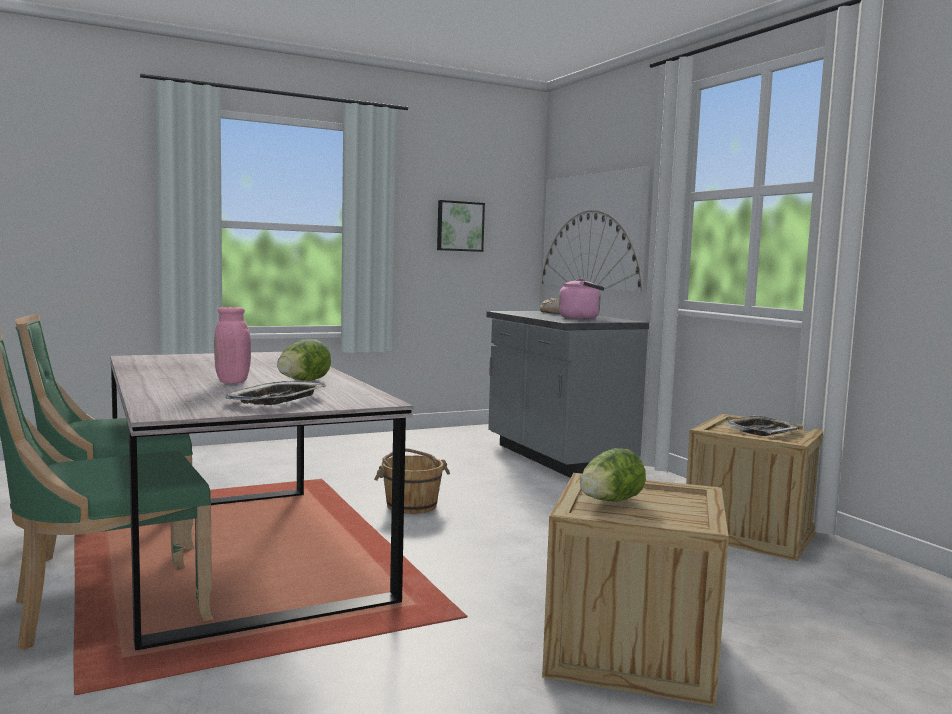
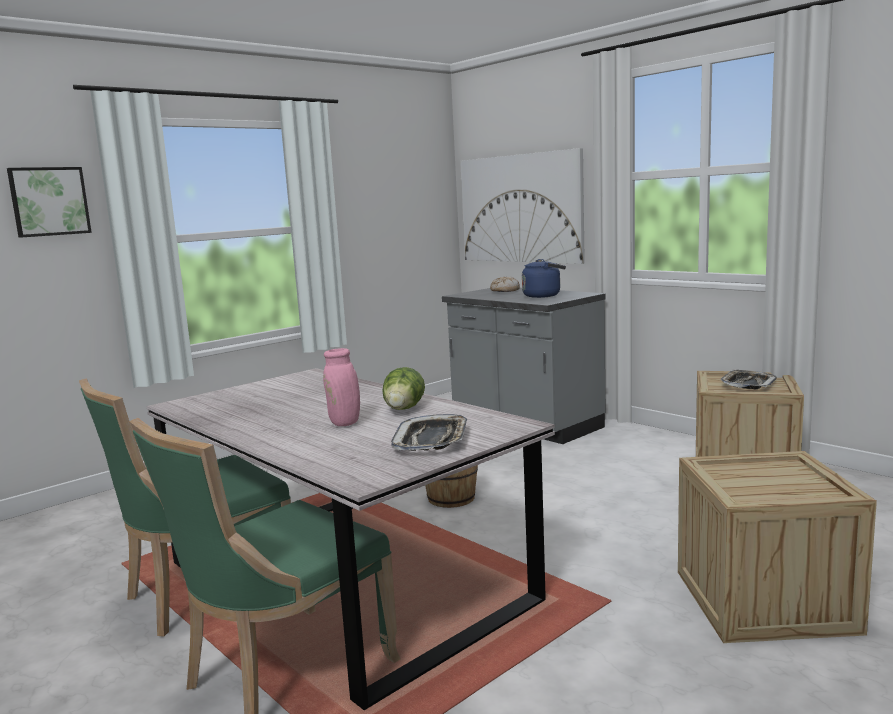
camera: 15 degrees left, 5 degrees up
picture [437,200,485,252] -> picture moved to [7,167,92,238]
pink kettle [559,278,604,319] -> blue kettle [522,259,566,298]
lettuce [580,448,646,502] -> none

